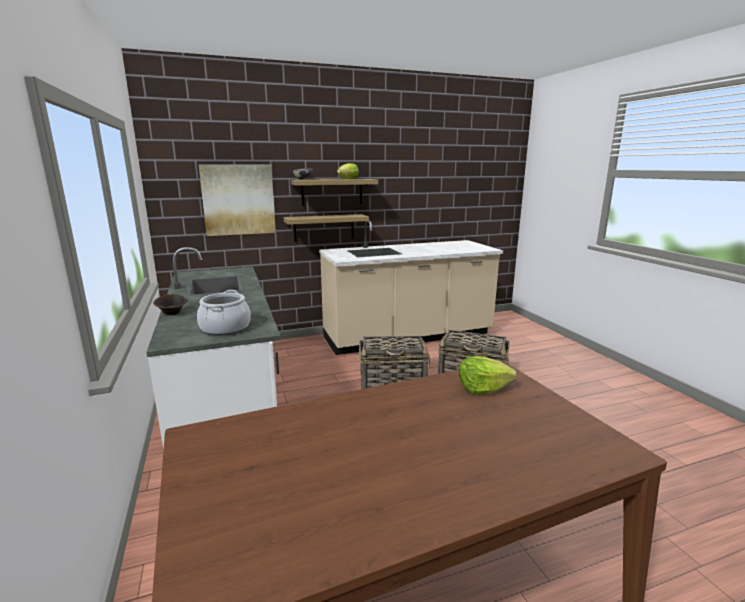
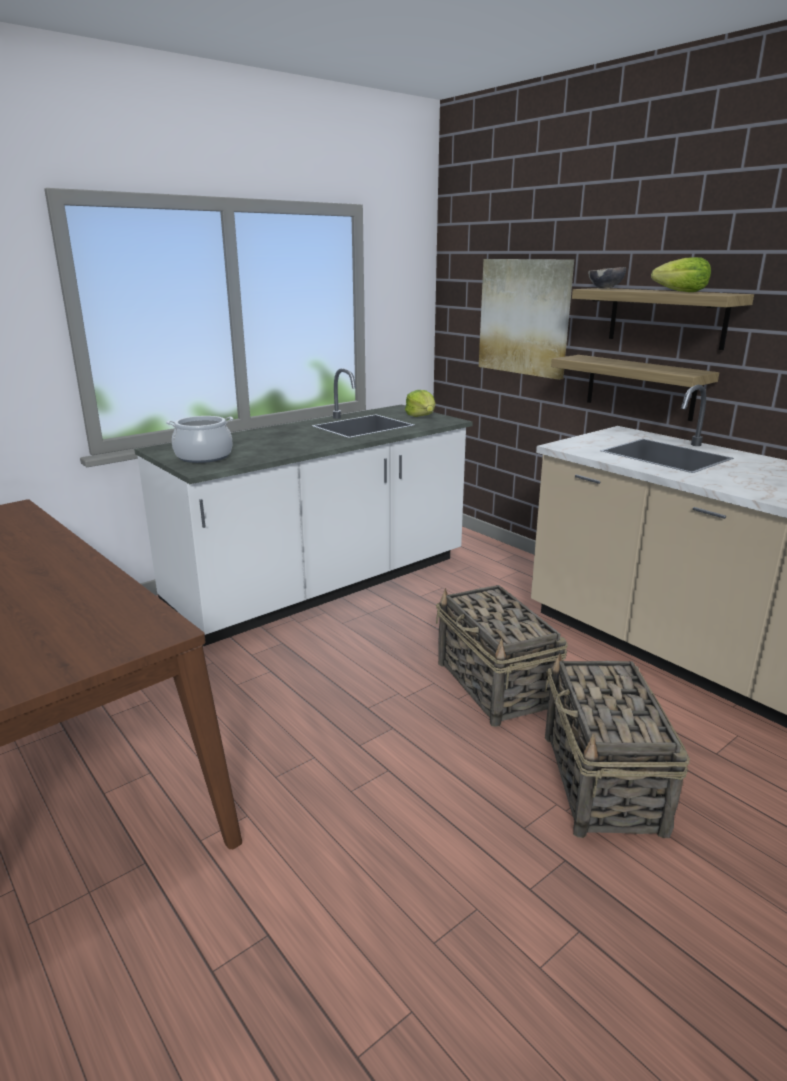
camera: 70 degrees right, 5 degrees up
brown bowl [153,294,187,315] -> none
lettuce [459,356,517,395] -> lettuce moved to [405,390,435,417]

